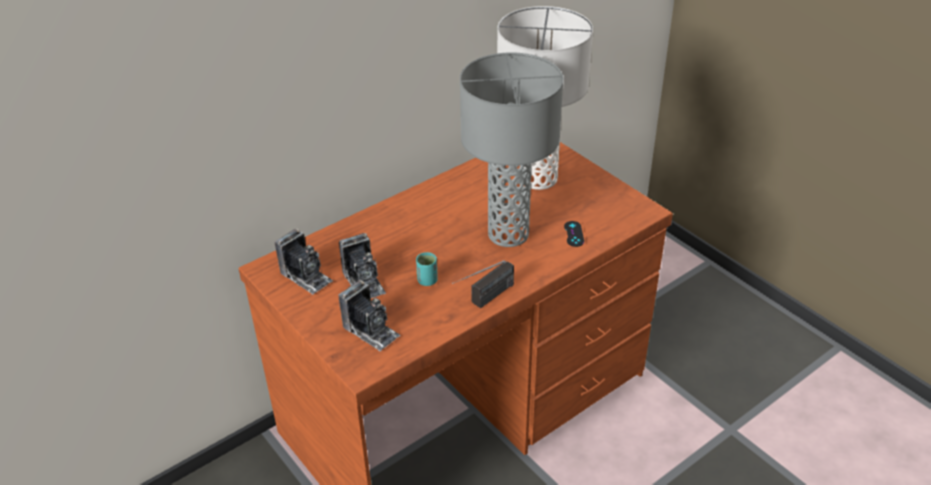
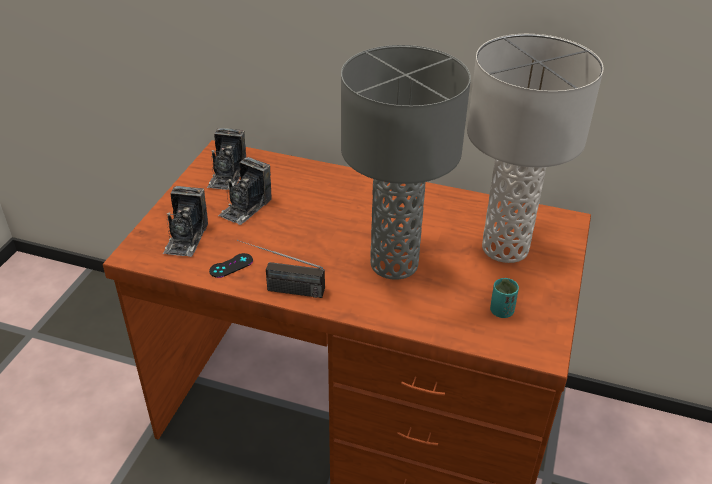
camera: 55 degrees right, 0 degrees up
turquoise cup [416,252,438,286] -> turquoise cup moved to [490,278,519,318]
black game controller [564,221,584,247] -> black game controller moved to [209,253,253,278]

